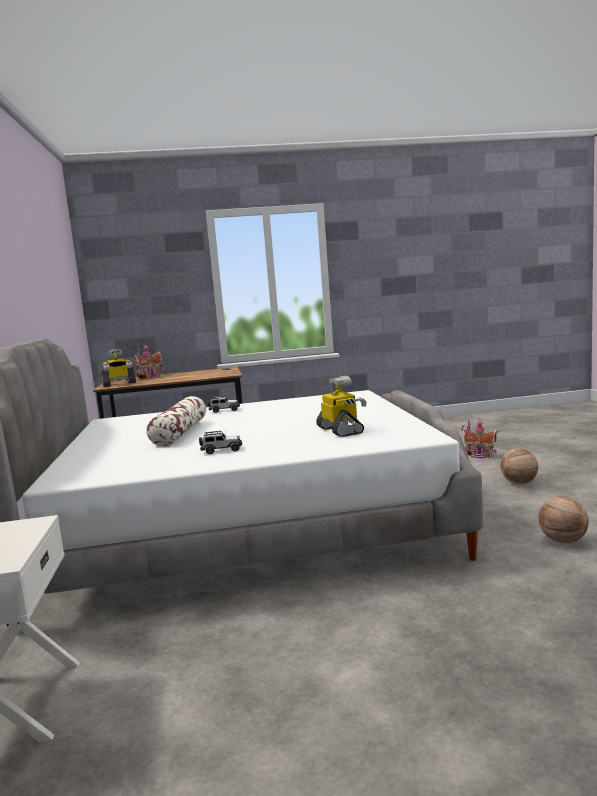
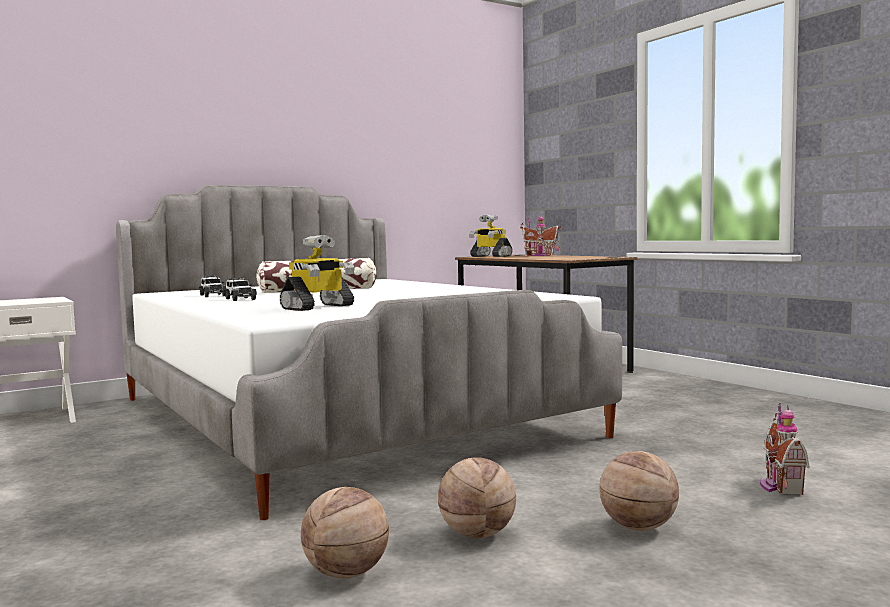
camera: 65 degrees right, 5 degrees down
toy car [208,396,240,413] -> toy car moved to [199,276,226,297]
none -> basketball [438,457,516,538]

